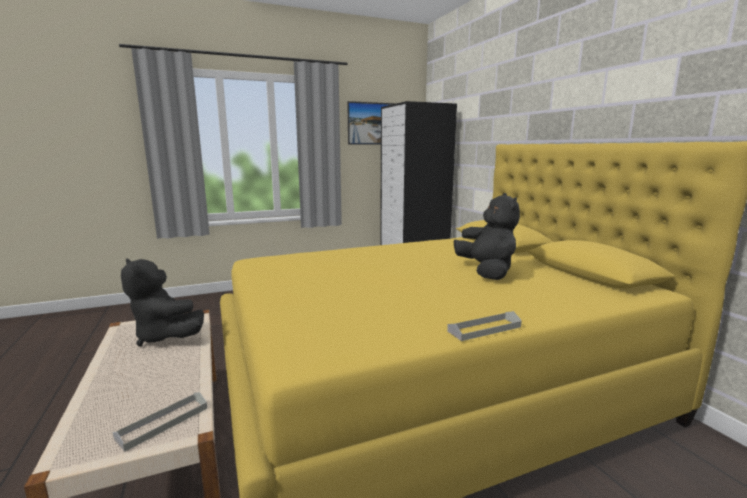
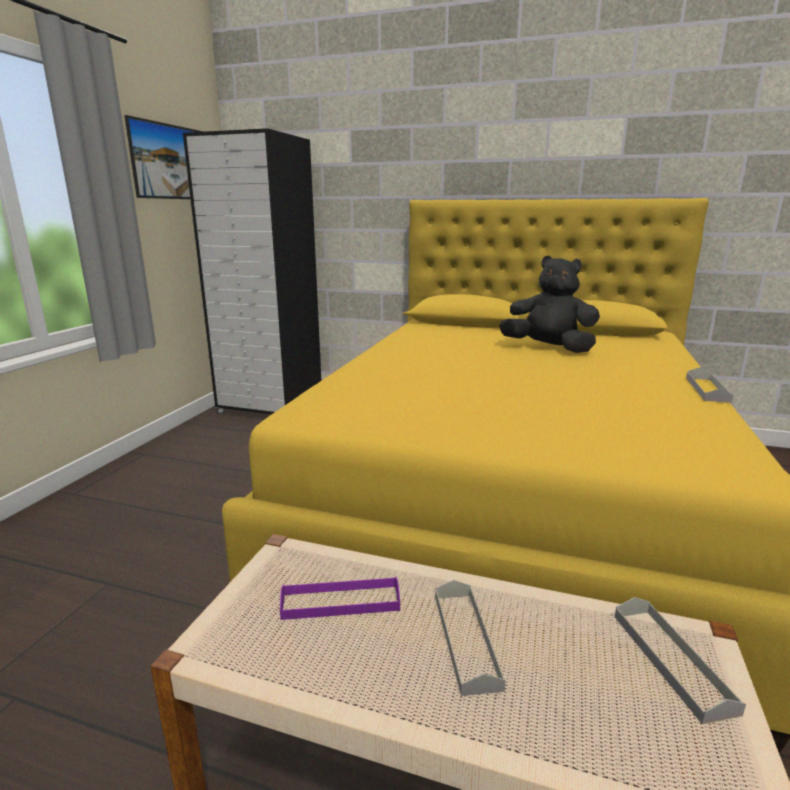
camera: 50 degrees left, 5 degrees up
black plush toy [121,258,204,346] -> purple tray [280,577,400,620]
none -> grey tray [435,580,506,696]

